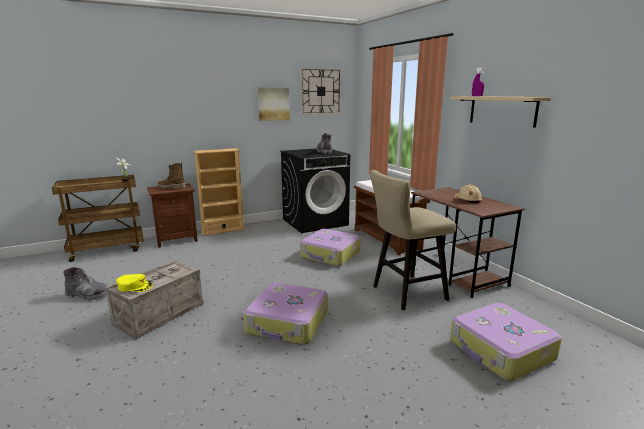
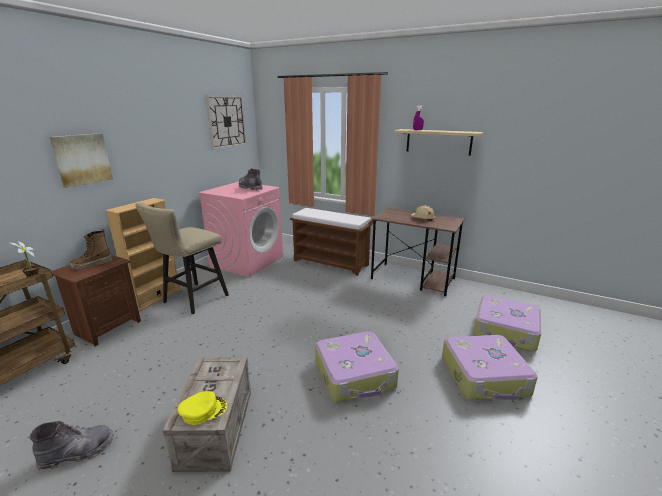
camera: 35 degrees left, 5 degrees up
picture [258,88,290,121] -> picture moved to [50,133,113,188]
black washing machine [280,148,350,233] -> pink washing machine [198,182,283,277]
suitcase [300,229,361,266] -> suitcase moved to [442,335,538,400]
beige stool [370,170,456,310] -> beige stool moved to [135,202,229,314]

